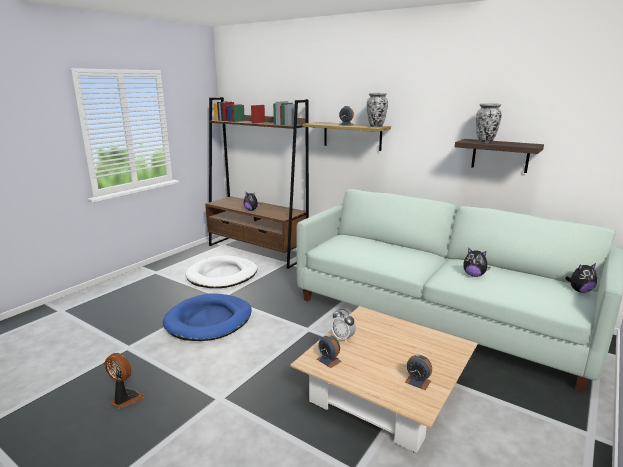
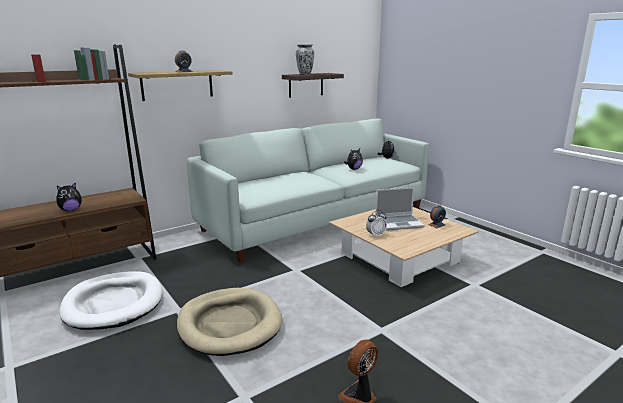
camera: 70 degrees left, 0 degrees up
blue dog bed [163,294,252,341] -> beige dog bed [177,288,282,356]
alarm clock [317,334,342,368] -> none
vase [367,93,388,127] -> none
none -> laptop [375,187,424,231]

